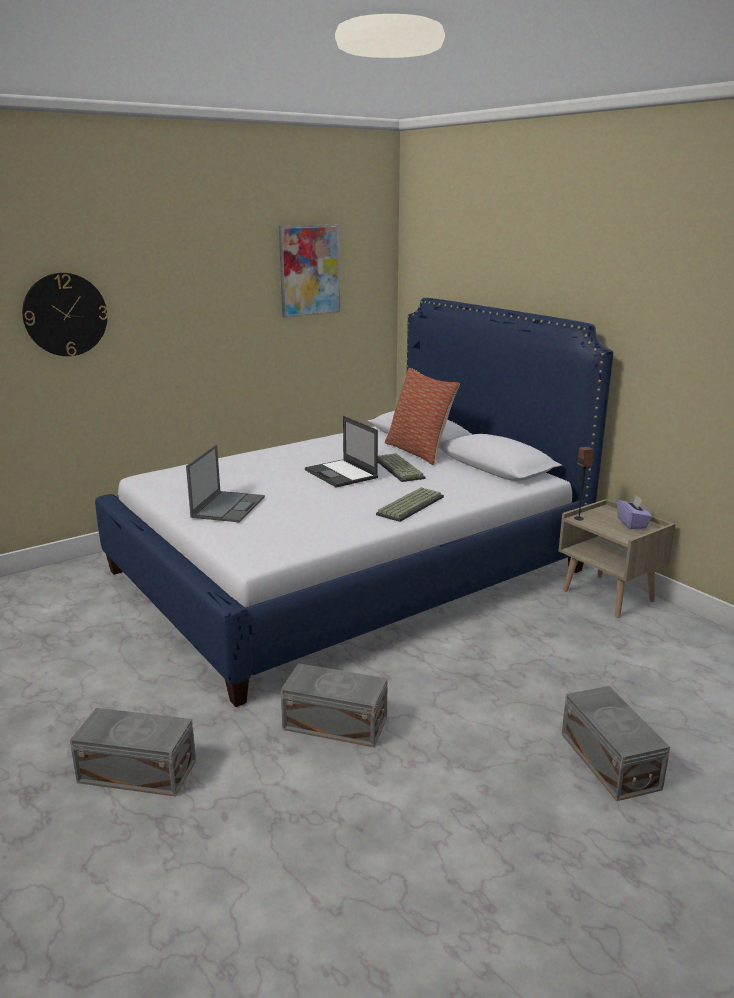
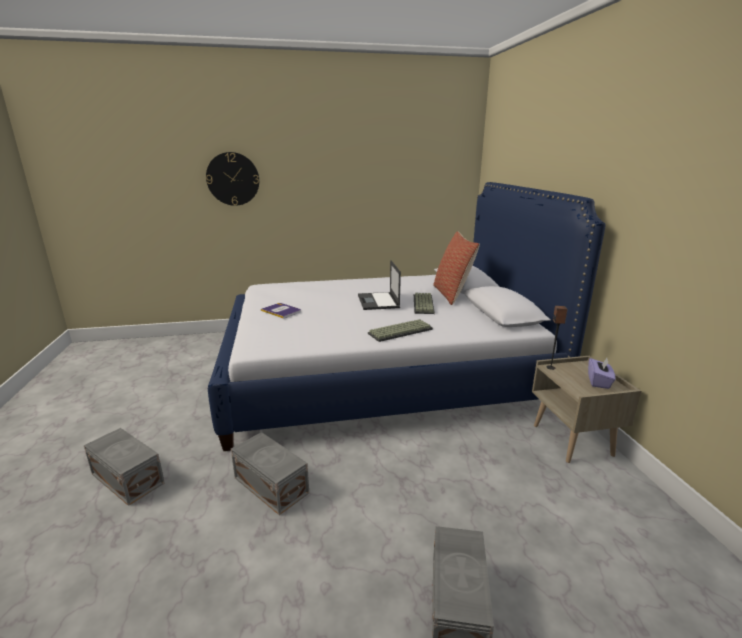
camera: 25 degrees right, 0 degrees up
laptop [186,445,265,522] -> book [261,303,301,319]
picture [279,224,340,318] -> none

